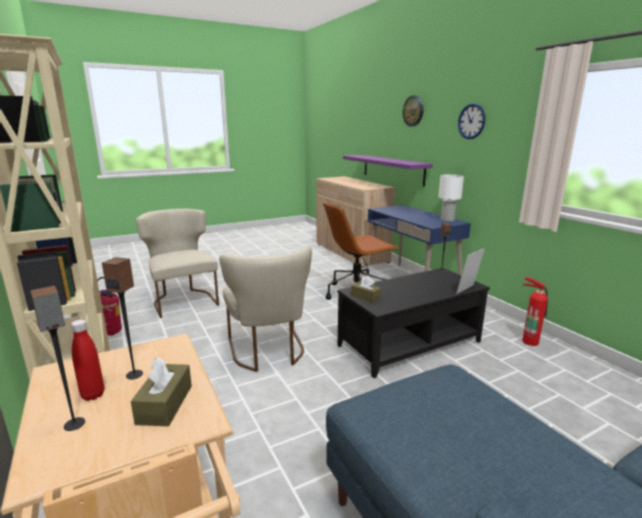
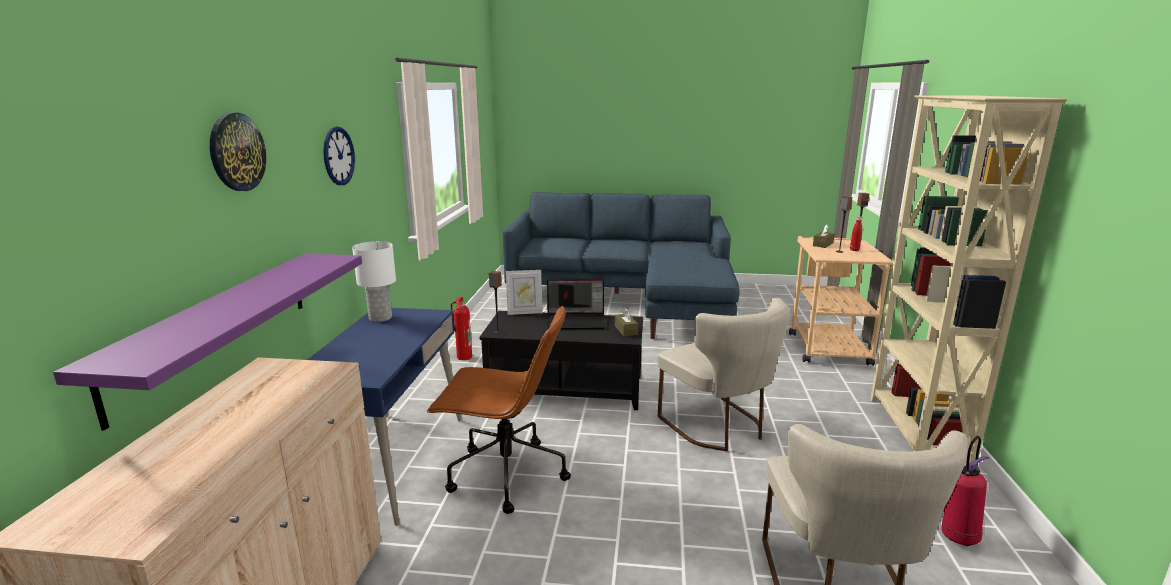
camera: 145 degrees left, 0 degrees up
beige chair [219,246,312,372] -> beige chair turned 135 degrees clockwise [658,298,790,451]
none -> laptop [546,279,606,329]

